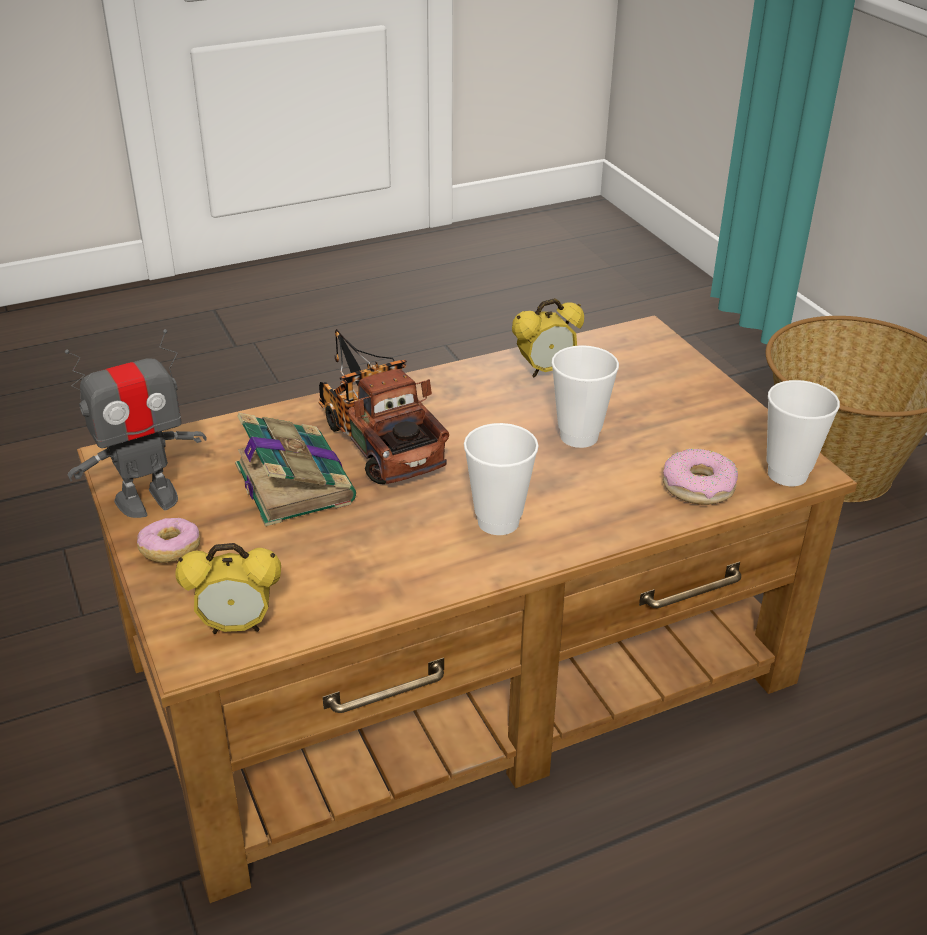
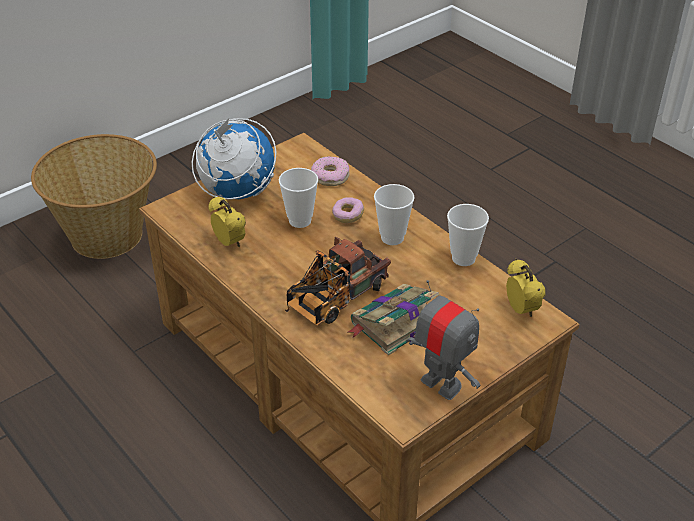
camera: 105 degrees left, 5 degrees up
donut [137,518,200,563] -> donut moved to [332,197,364,223]
cup [767,380,840,486] -> cup moved to [447,204,489,266]
none -> globe [192,118,277,200]

